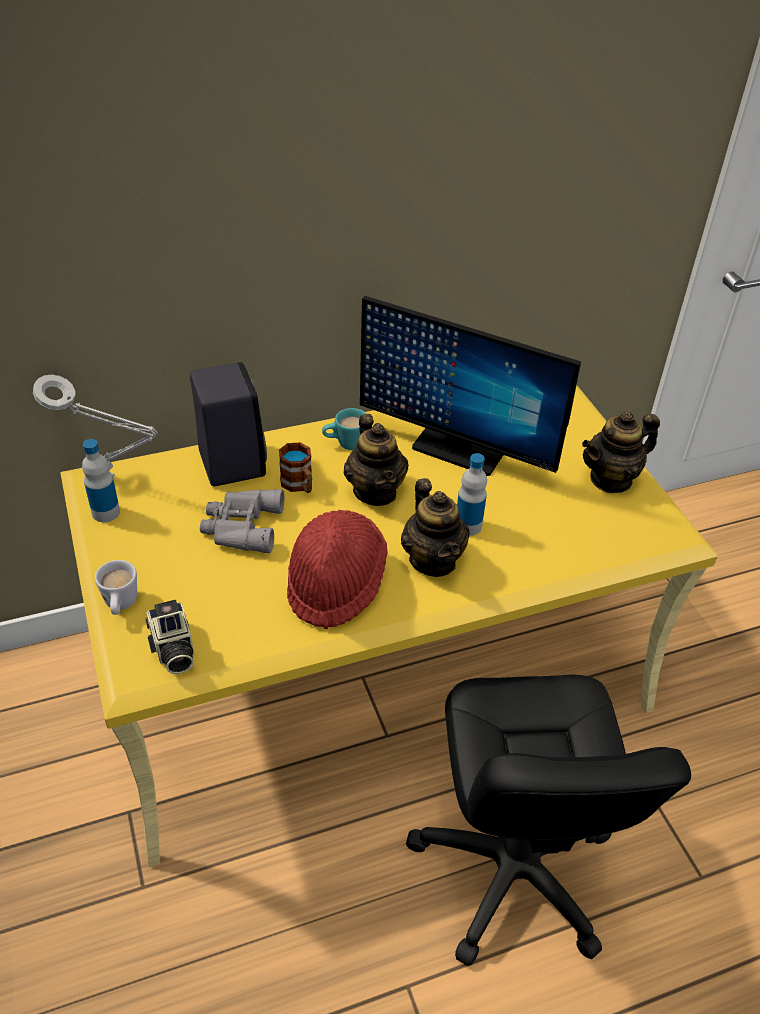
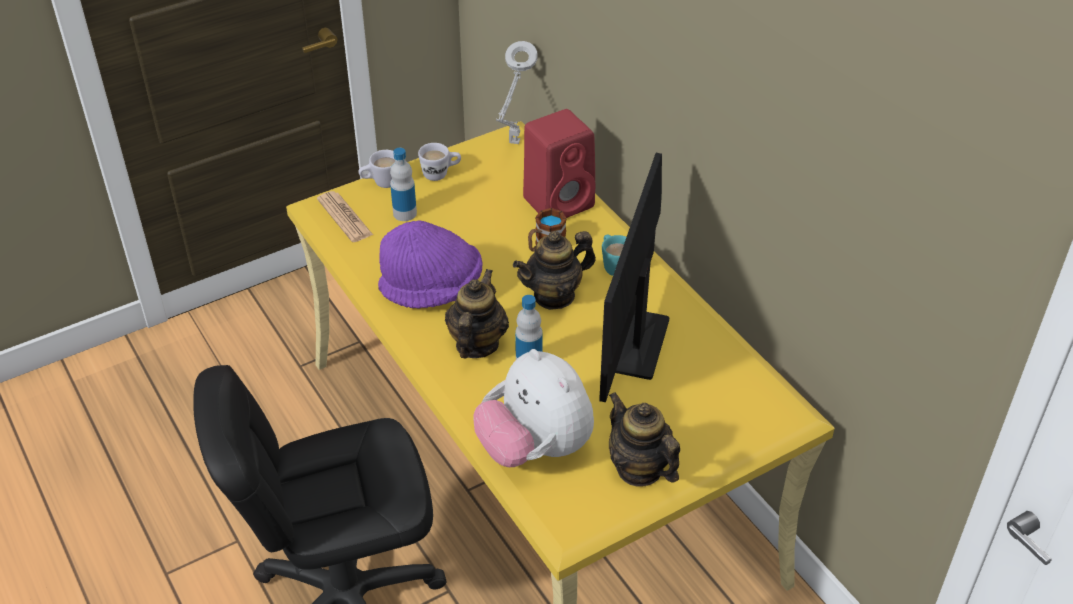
camera: 80 degrees right, 0 degrees up
bottle [82,439,120,522] -> bottle moved to [390,148,417,221]
camera [145,600,194,674] -> newspaper [317,191,373,242]
black speaker [190,362,267,486] -> red speaker [523,109,596,218]
grey binoculars [200,489,284,553] -> none
red hat [287,510,388,629] -> purple hat [378,221,483,308]
teapot [401,478,470,577] -> teapot turned 135 degrees clockwise [445,269,509,358]
none -> white mug [418,143,461,181]
none -> plush toy [474,349,594,467]

